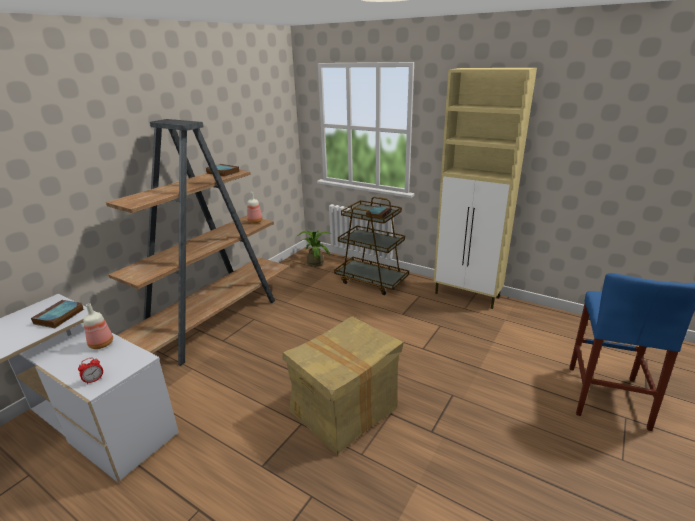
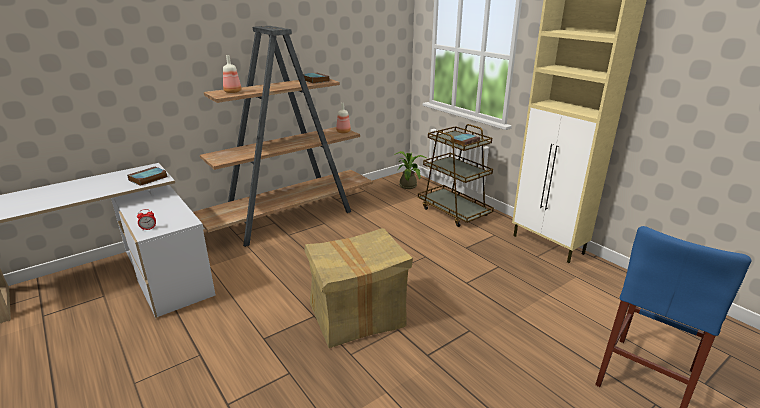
camera: 20 degrees right, 0 degrees up
bottle [83,303,113,349] -> bottle moved to [223,55,241,93]

